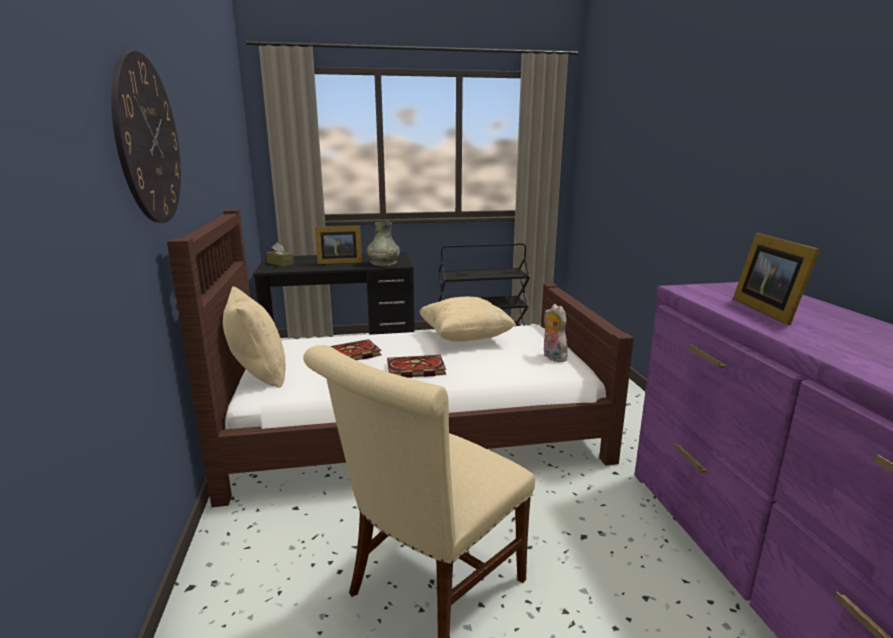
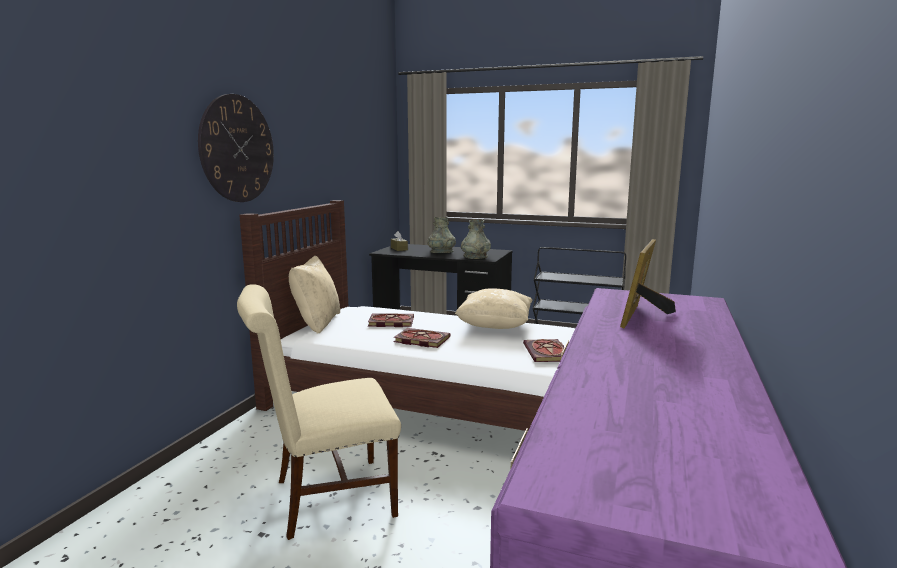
camera: 30 degrees right, 5 degrees down
picture frame [315,226,362,265] -> grey vase [427,217,456,253]
plush toy [544,304,568,362] -> book [523,339,564,362]

